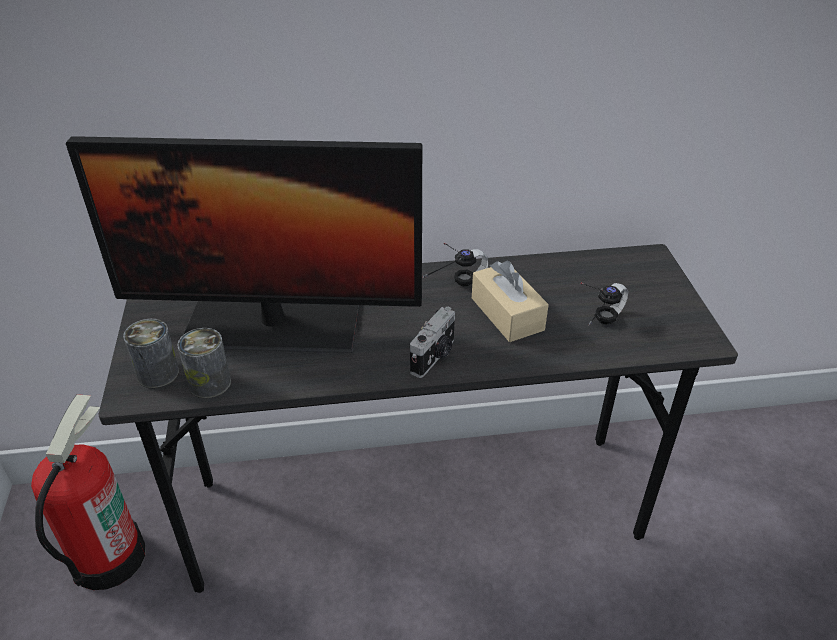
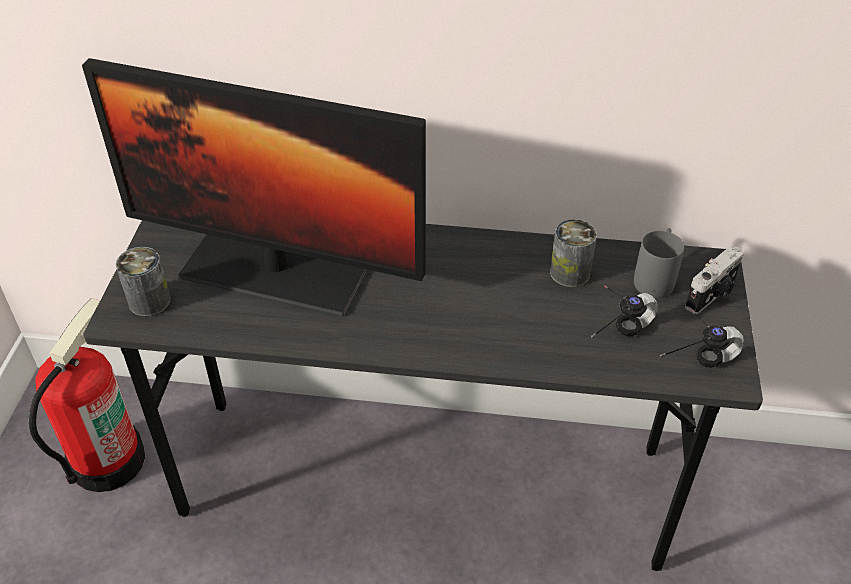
camera: 15 degrees right, 5 degrees up
can [177,328,231,398] -> can moved to [550,219,597,287]
camera [410,307,455,378] -> camera moved to [685,246,744,314]
headphones [423,243,488,286] -> headphones moved to [659,310,744,368]
beige tissue box [472,261,549,342] -> none
none -> grey mug [634,228,684,298]

